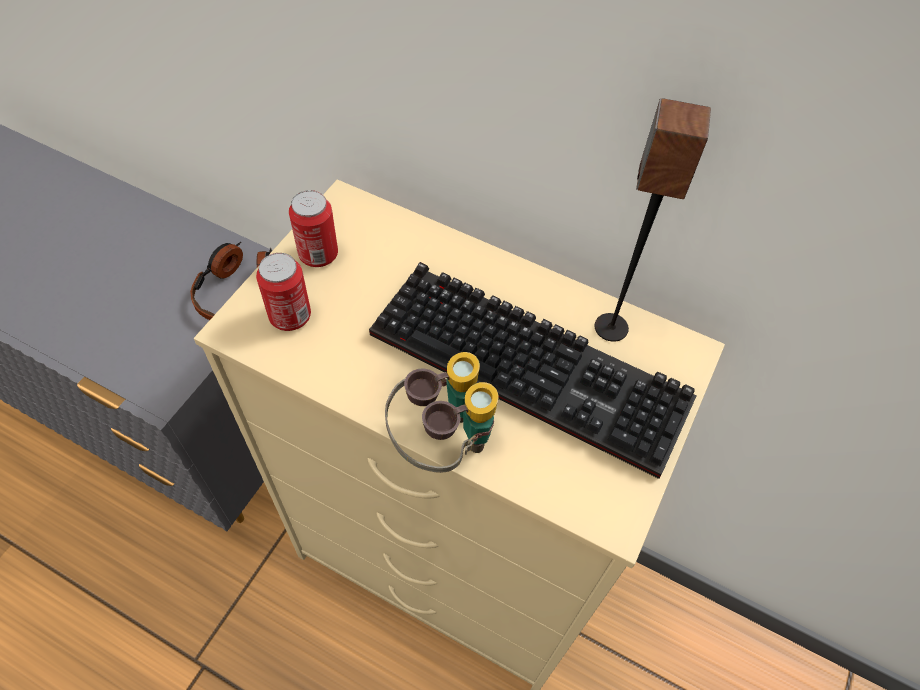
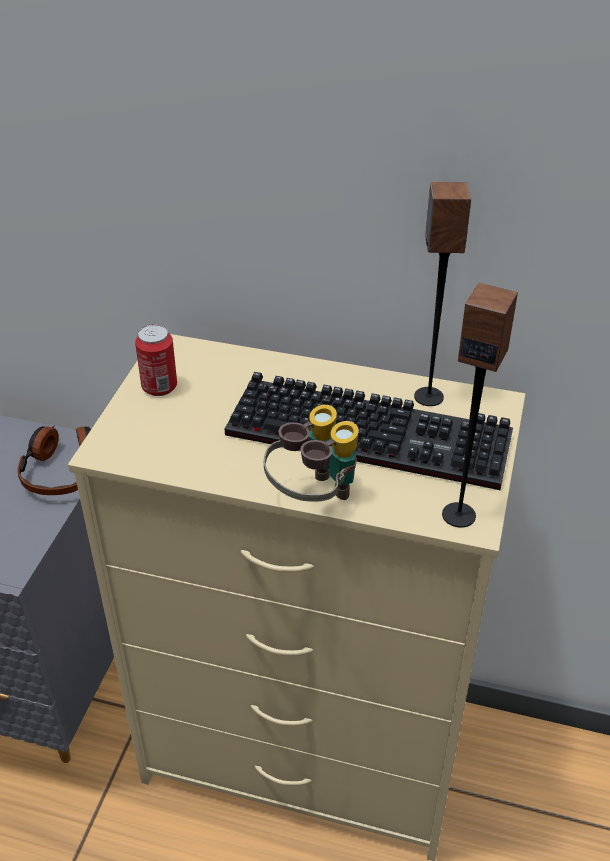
camera: 10 degrees left, 15 degrees down
can [256,253,311,331] -> none
none -> speaker [442,282,518,528]

